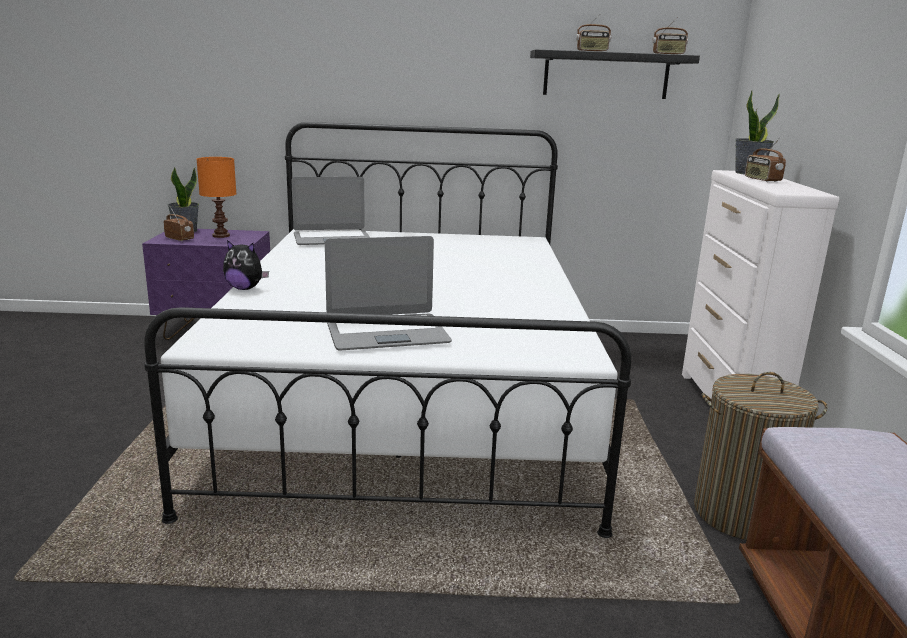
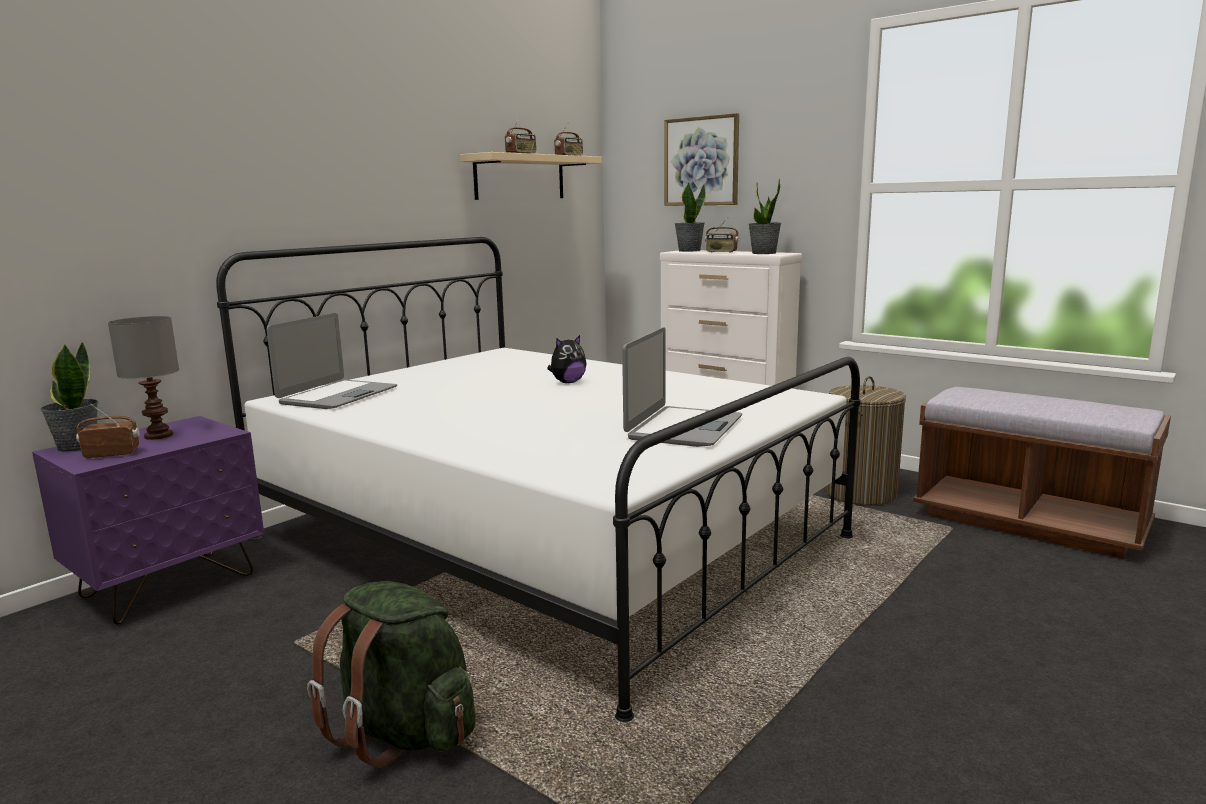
camera: 50 degrees left, 5 degrees down
orange table lamp [197,157,236,238] -> grey table lamp [108,316,179,440]
plush toy [223,240,269,290] -> plush toy moved to [547,335,586,383]
black shelf [530,50,700,99] -> beige shelf [460,152,602,200]
none -> green backpack [307,581,476,768]
none -> picture [664,113,739,206]
none -> potted plant [749,179,781,254]

